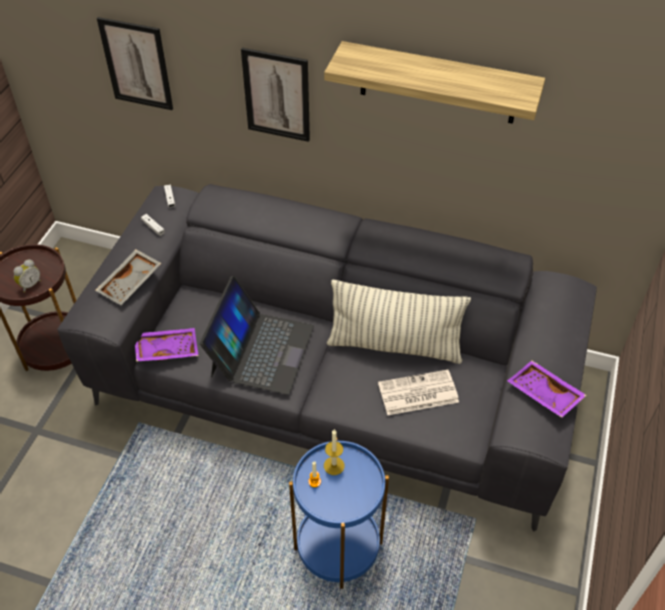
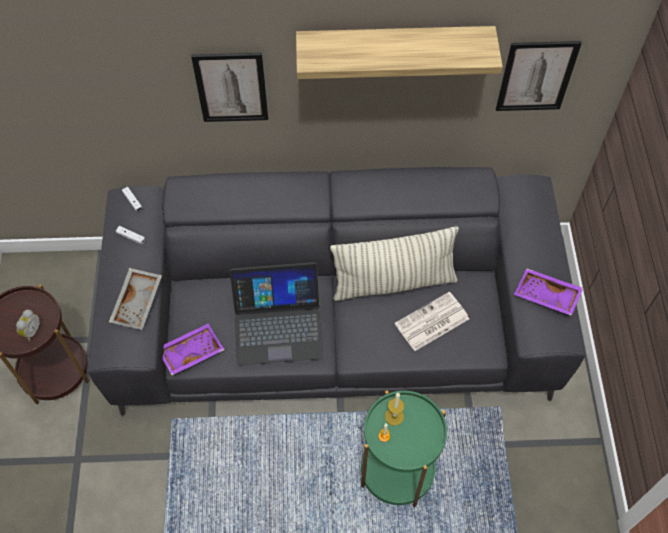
camera: 20 degrees left, 10 degrees up
picture [97,17,173,110] -> picture moved to [496,41,582,111]
laptop [200,276,314,395] -> laptop turned 90 degrees clockwise [230,262,324,365]
blue side table [289,441,389,589] -> green side table [361,390,447,507]

